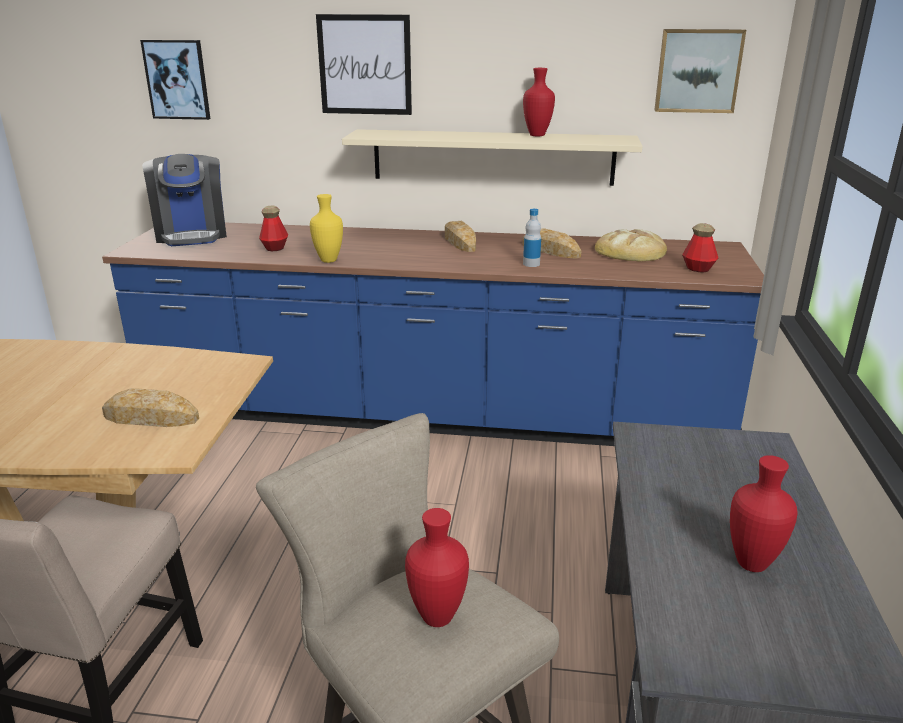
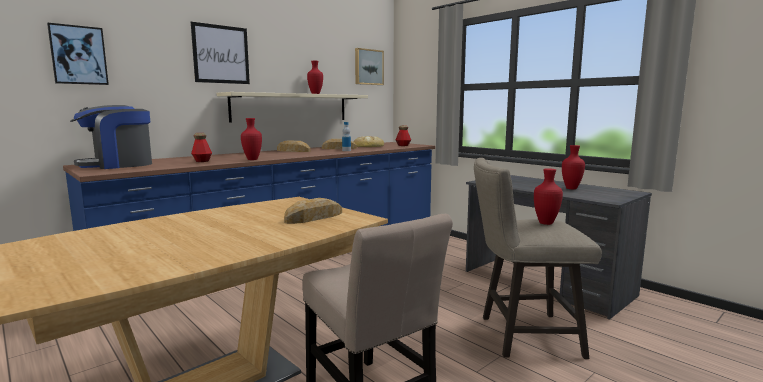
camera: 50 degrees left, 15 degrees down
coffee machine [142,154,227,246] -> coffee machine turned 120 degrees clockwise [70,105,152,169]
yellow vase [310,194,343,263] -> red vase [241,118,262,160]

